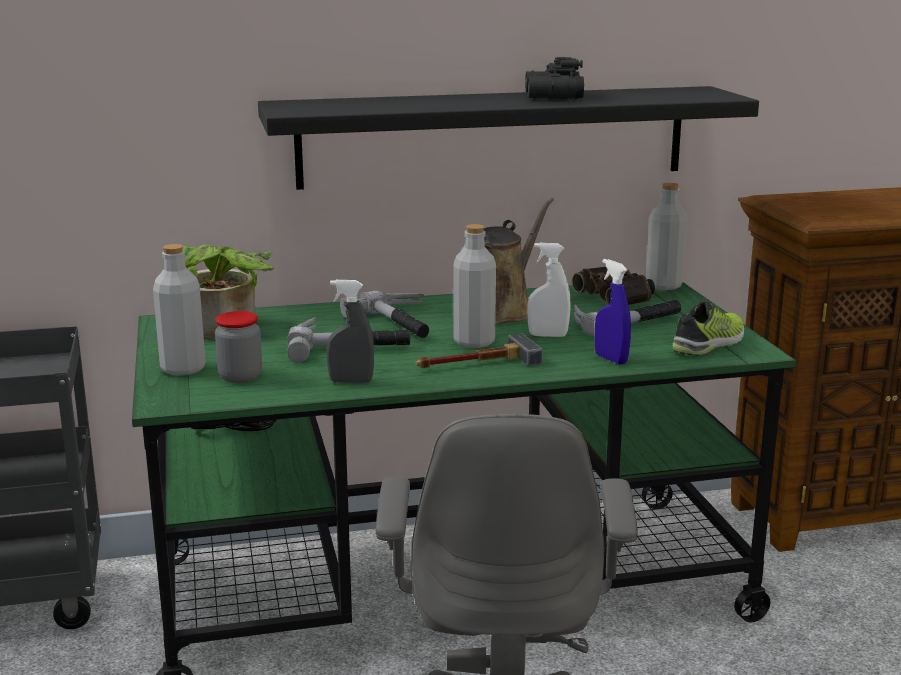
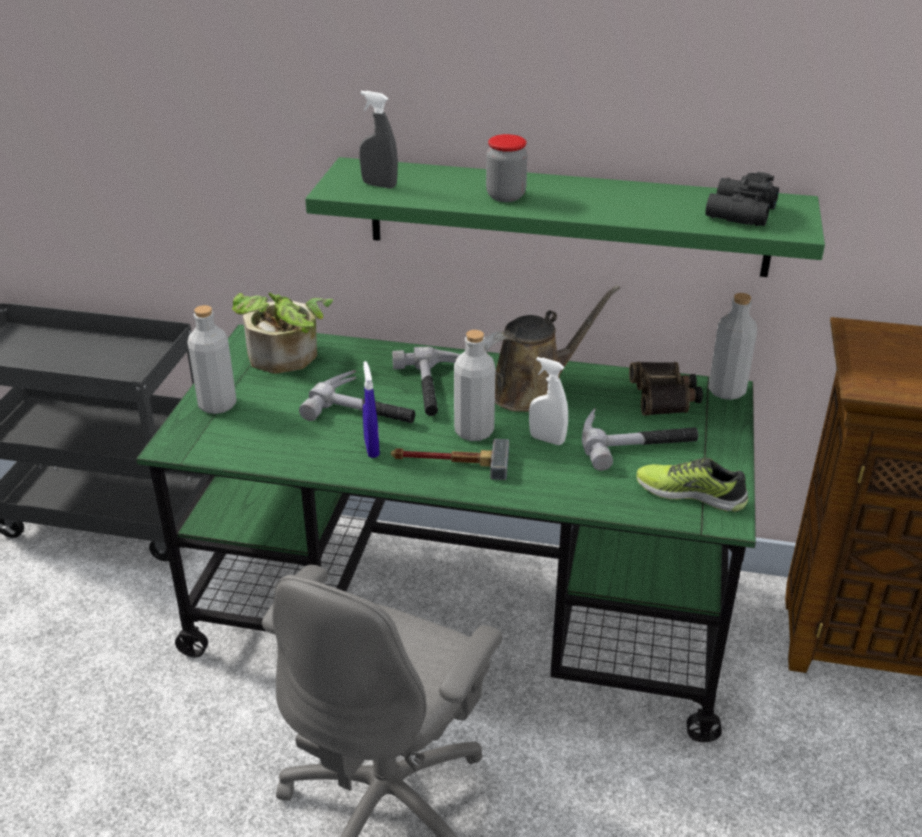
camera: 25 degrees right, 15 degrees up
jar [215,311,262,383] -> jar moved to [486,134,528,202]
black shelf [258,86,759,190] -> green shelf [305,157,825,277]
grey spray bottle [326,280,374,383] -> grey spray bottle moved to [359,91,398,189]
black binoculars [525,57,584,99] -> black binoculars moved to [705,172,779,226]
blue spray bottle [595,259,631,364] -> blue spray bottle moved to [363,361,380,458]
shoe [672,300,744,356] -> shoe turned 135 degrees counterclockwise [636,457,748,512]

